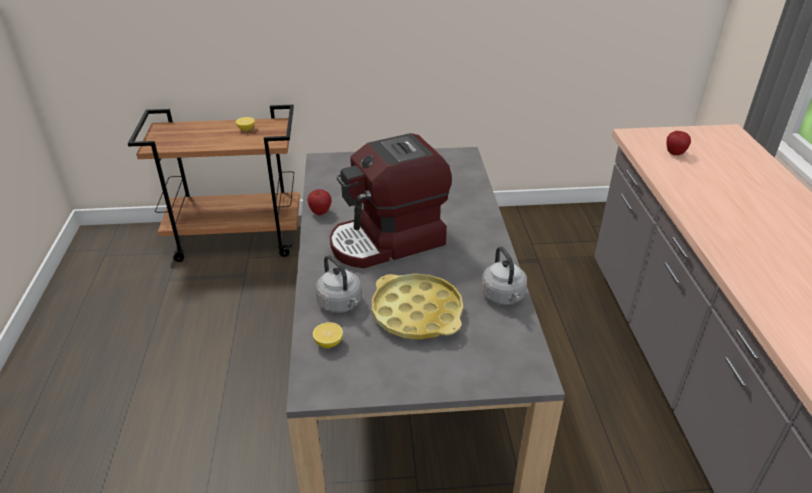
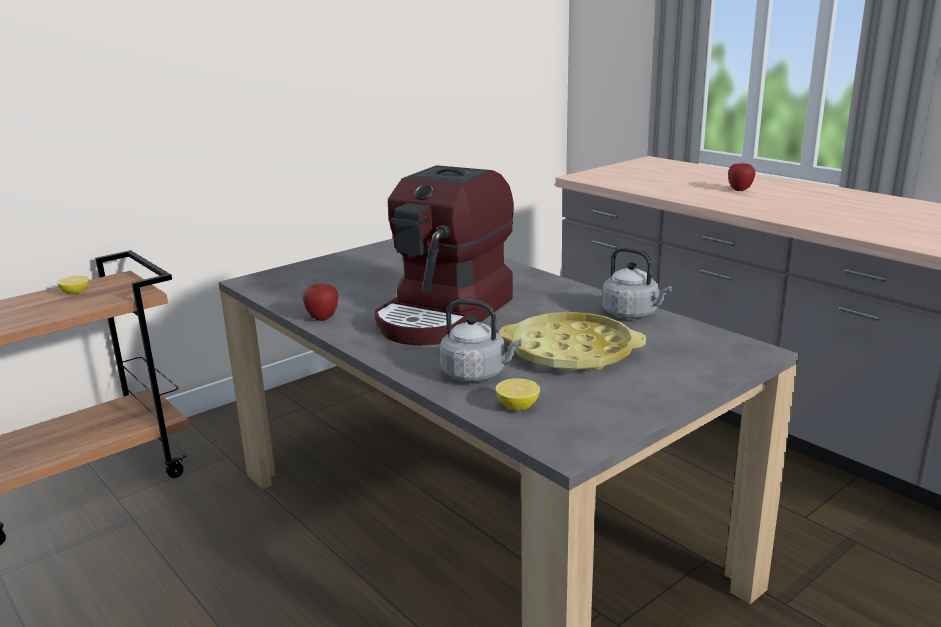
camera: 35 degrees left, 15 degrees down
apple [667,131,691,155] -> apple moved to [728,163,756,191]

